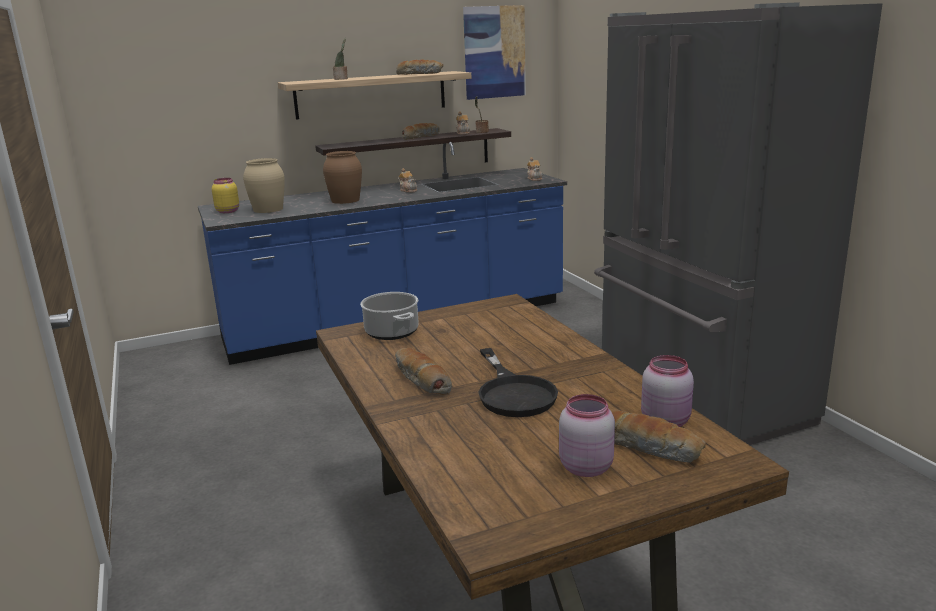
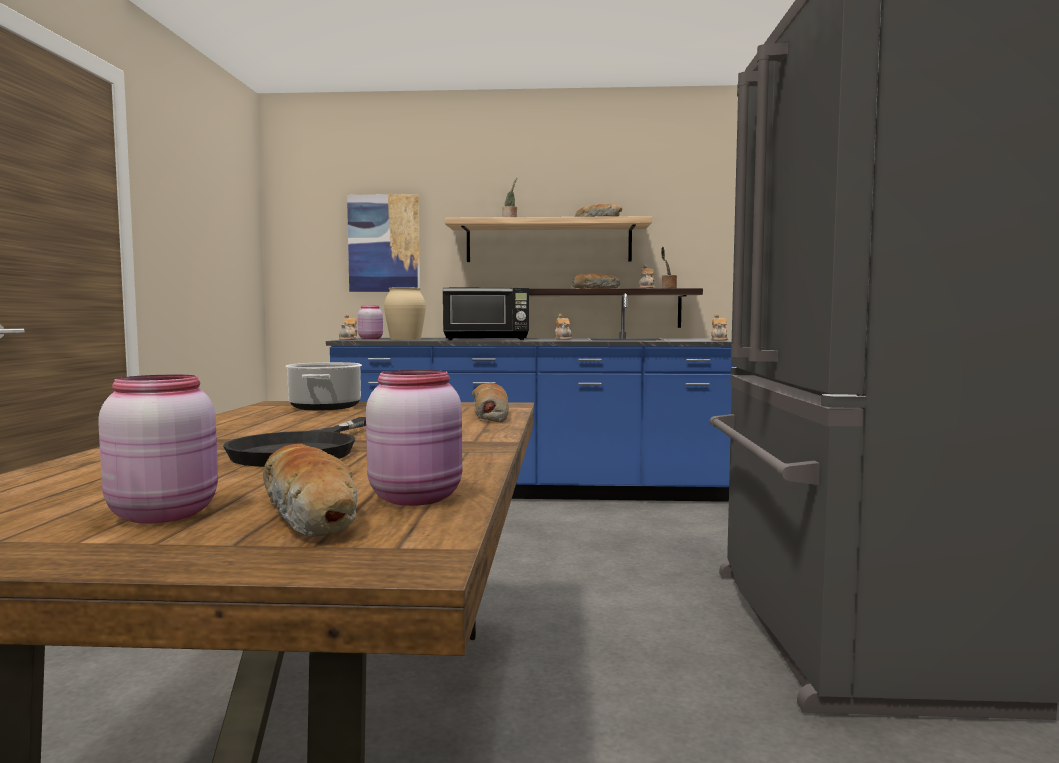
camera: 25 degrees right, 15 degrees down
yellow jar [212,178,239,213] -> pink jar [358,305,383,339]
brown vase [323,151,362,204] -> black microwave [443,287,529,340]
bread [395,348,452,395] -> bread moved to [472,383,509,422]
picture [463,5,526,100] -> picture moved to [347,194,420,292]
none -> teapot [339,314,358,340]

